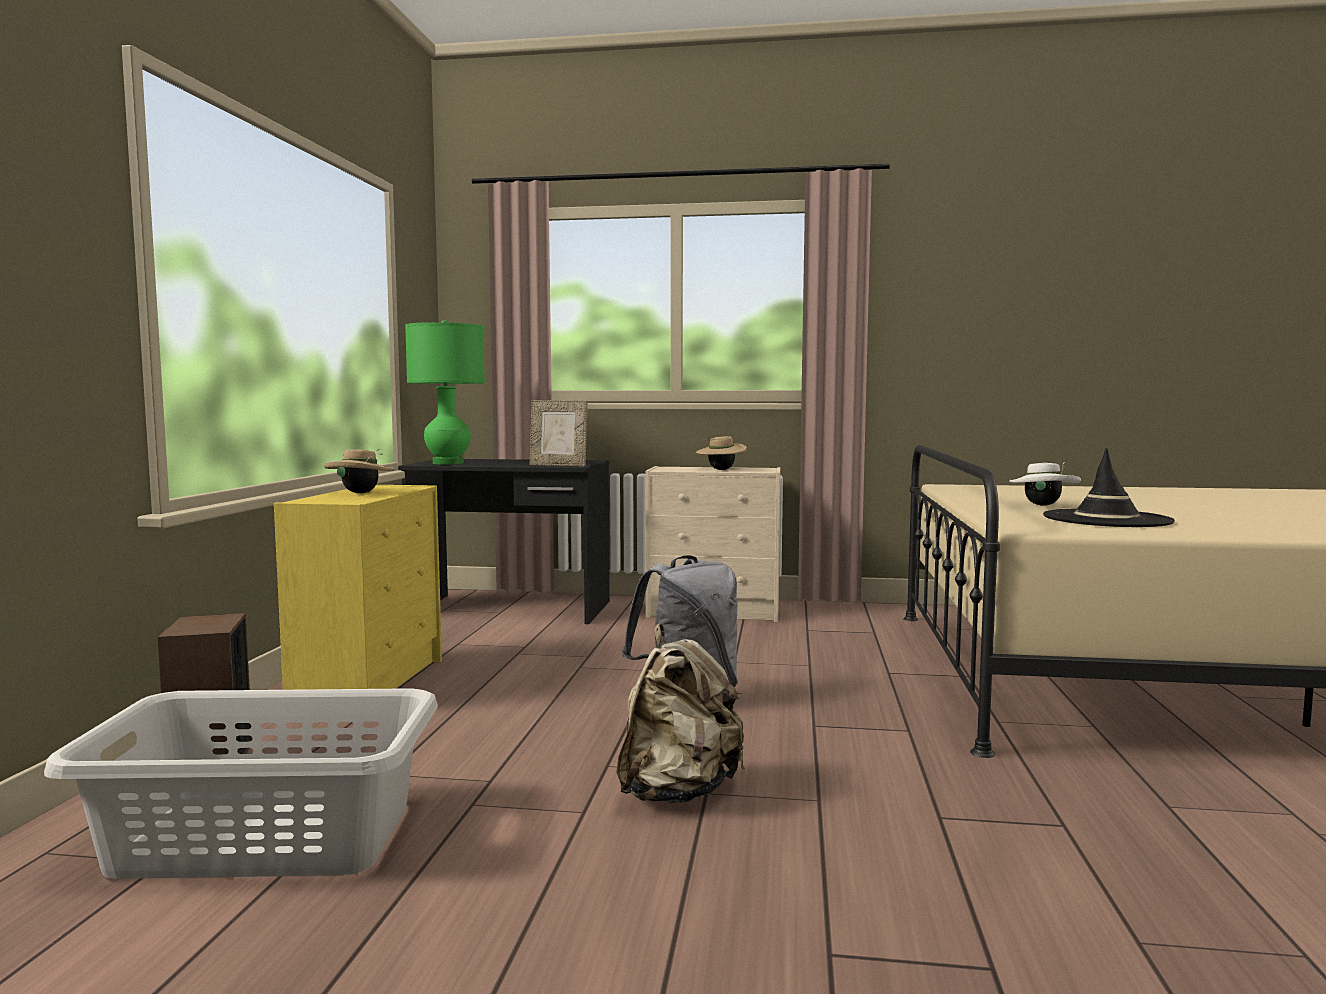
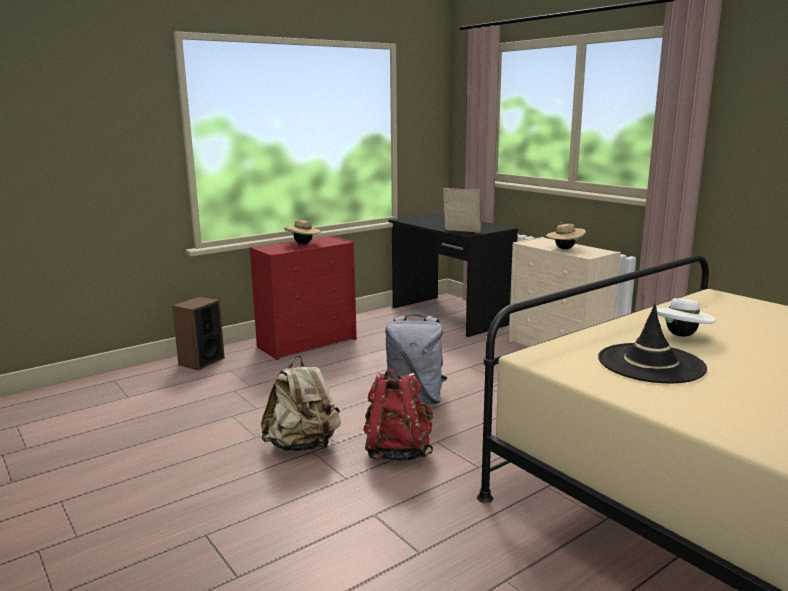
camera: 45 degrees right, 10 degrees up
grey laundry basket [44,688,438,879] -> none
yellow dresser [274,485,442,690] -> red dresser [250,235,357,360]
green table lamp [405,320,485,465] -> none
picture frame [530,400,588,466] -> picture frame turned 150 degrees clockwise [443,188,481,233]
none -> red backpack [363,369,433,462]

